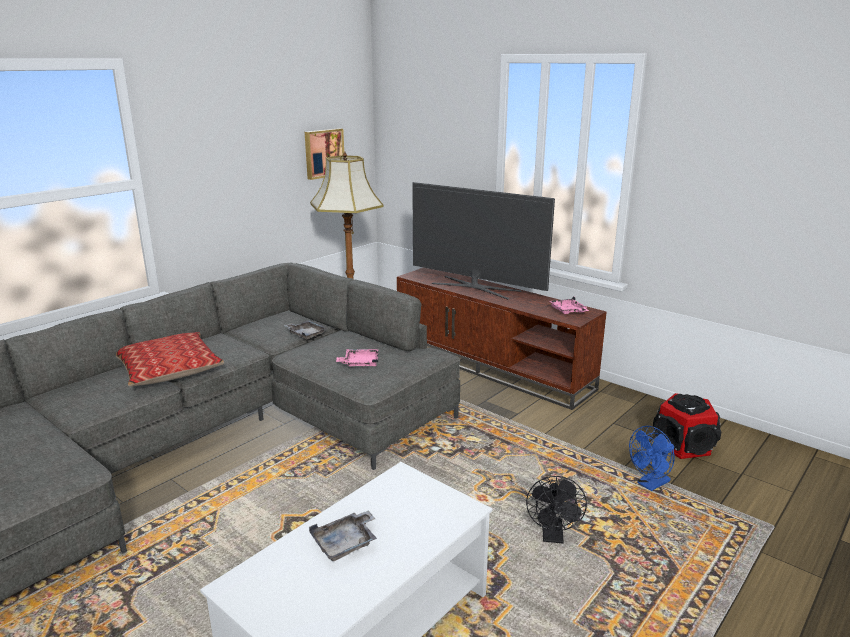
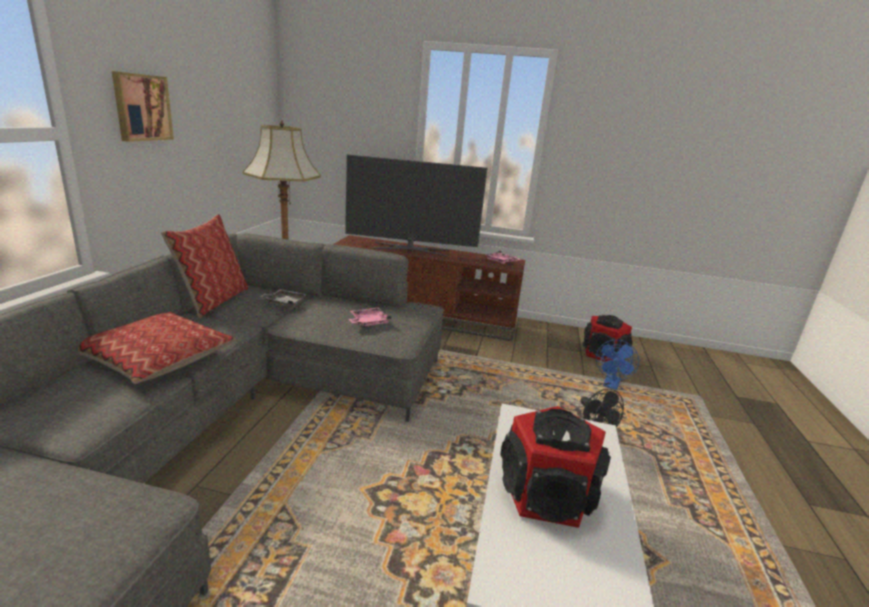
camera: 30 degrees left, 0 degrees up
picture [305,128,344,180] -> picture moved to [112,71,174,142]
grey tray [309,510,377,561] -> speaker [501,406,611,528]
none -> pillow [161,214,249,318]

